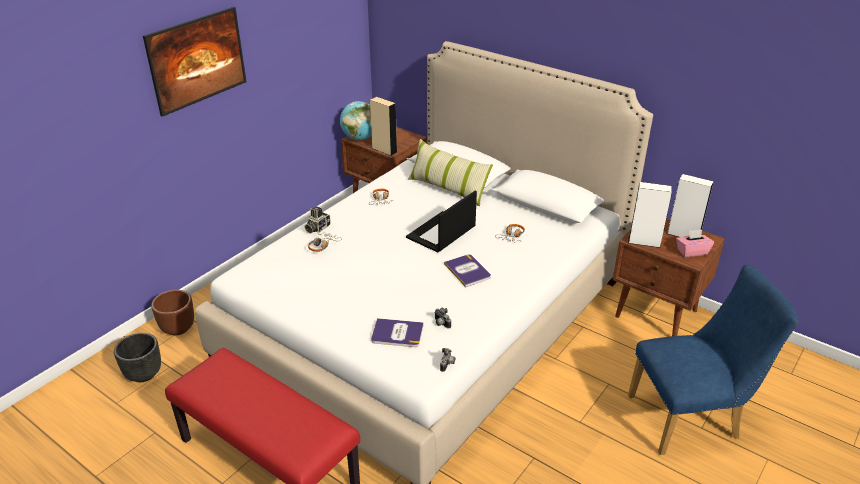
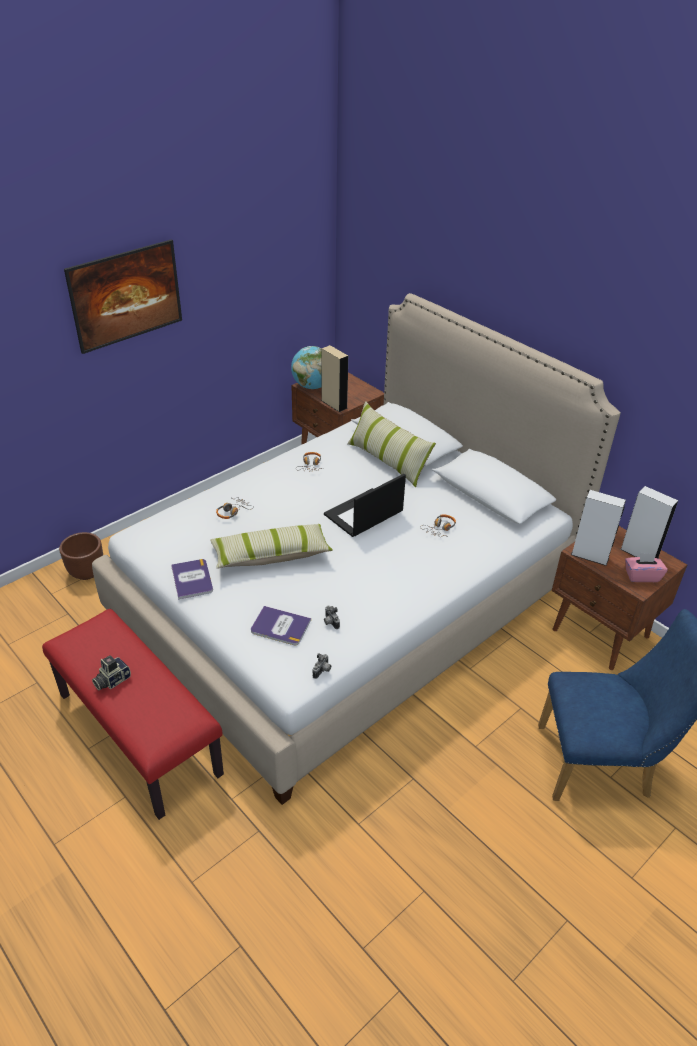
camera: 10 degrees right, 5 degrees up
black planter [114,333,161,382] -> none
camera [304,206,331,234] -> camera moved to [92,655,131,691]
book [444,254,491,287] -> book moved to [171,559,213,599]
none -> pillow [210,524,333,569]

